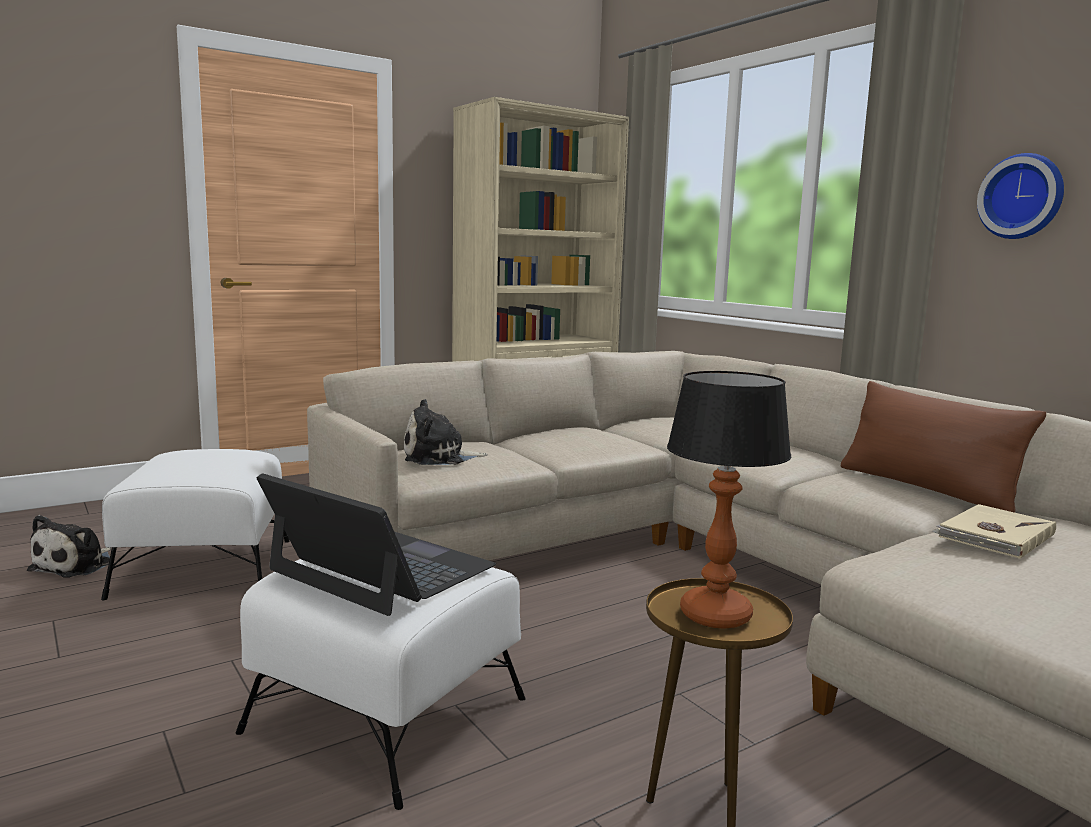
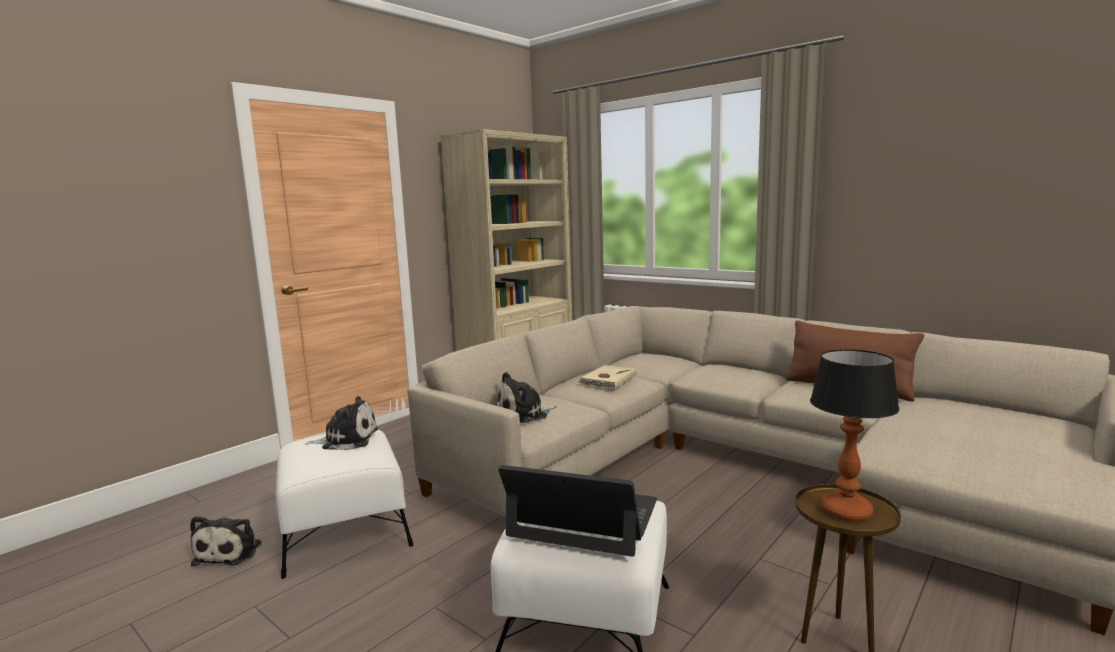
camera: 15 degrees left, 0 degrees up
beige book [932,504,1056,559] -> beige book moved to [578,365,637,389]
wall clock [977,153,1064,239] -> none
none -> plush toy [305,396,378,450]

